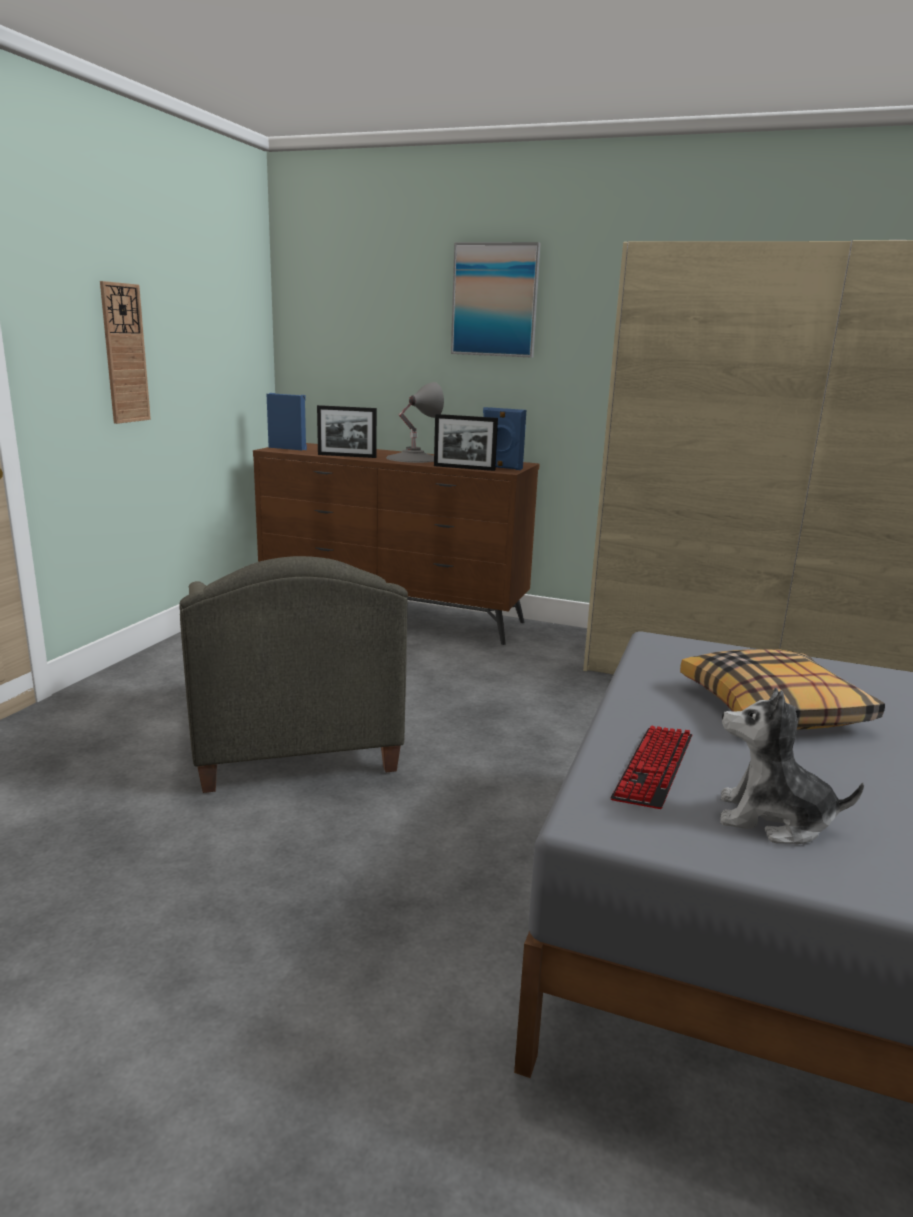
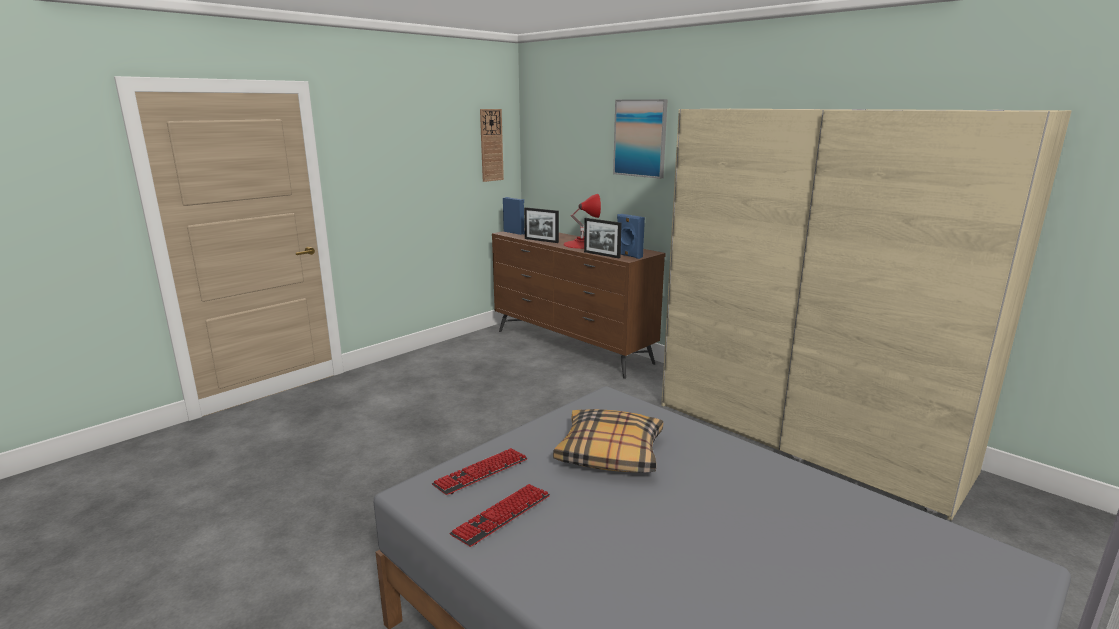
camera: 25 degrees right, 0 degrees up
wall clock [100,281,151,424] -> wall clock moved to [480,109,504,182]
grey armchair [179,556,408,793] -> none
grey table lamp [386,382,444,463] -> red table lamp [563,194,601,249]
plush toy [720,687,864,844] -> keyboard [450,484,550,547]

